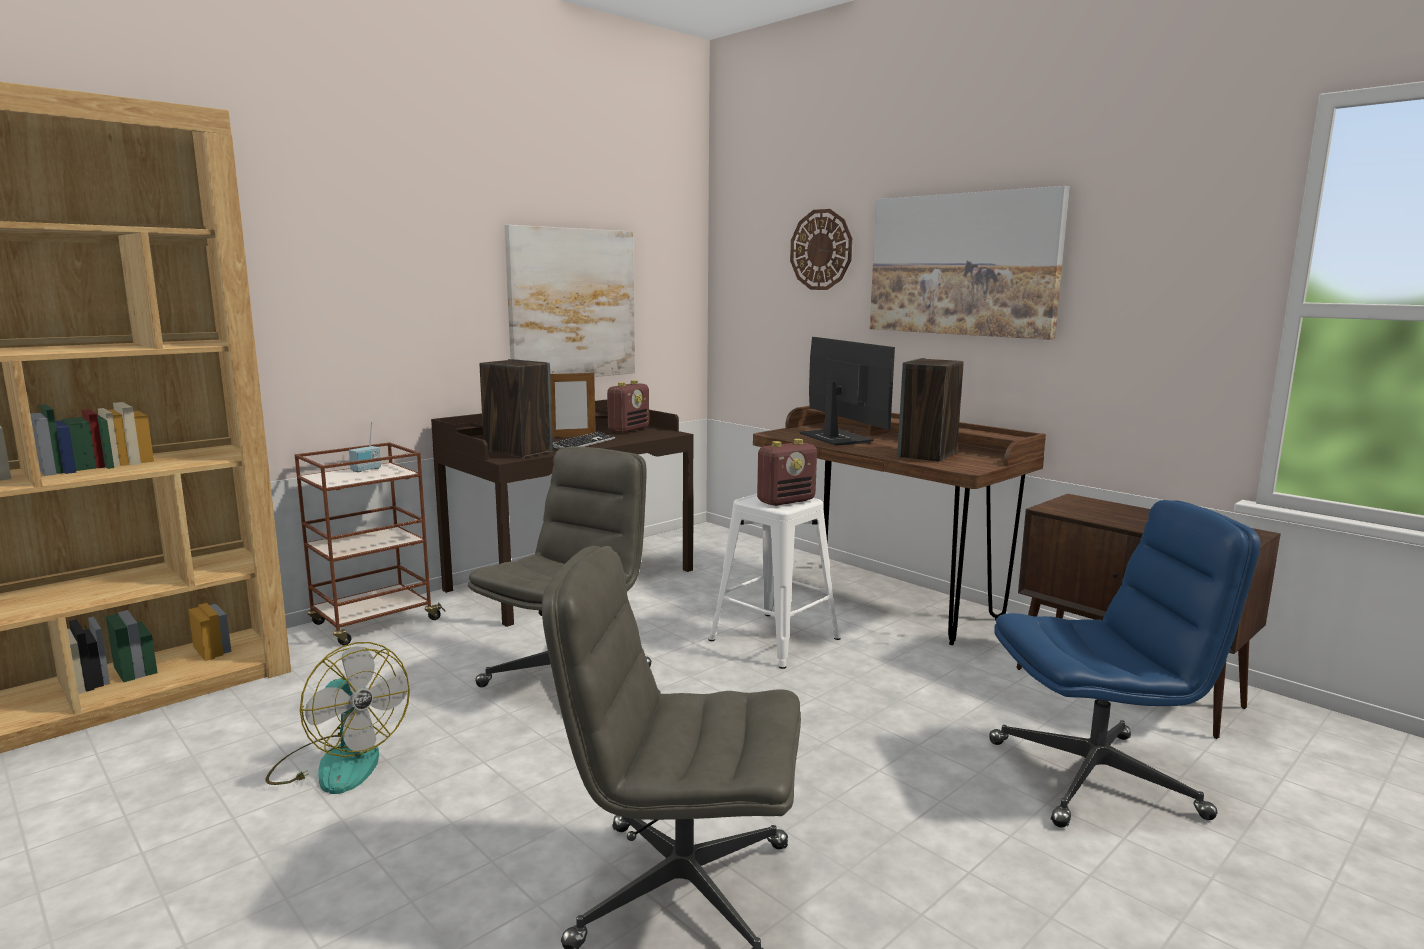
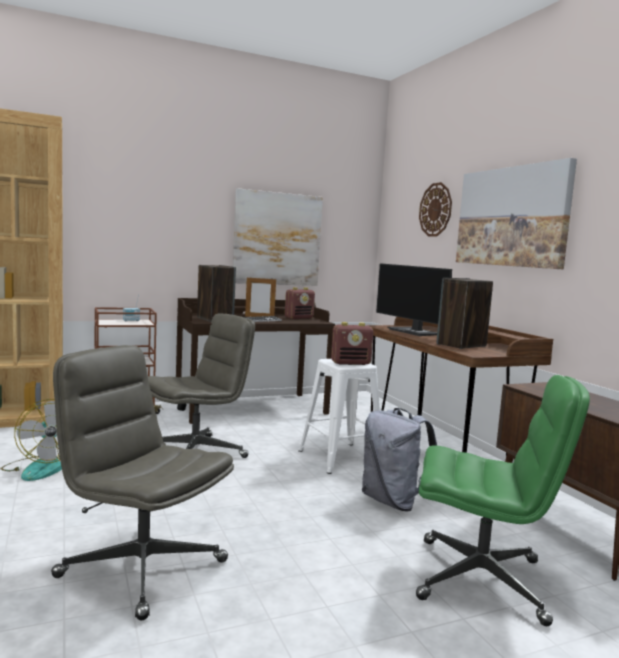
camera: 20 degrees right, 5 degrees down
monitor [800,337,895,446] -> monitor turned 150 degrees clockwise [376,263,452,336]
blue office chair [989,500,1261,828] -> green office chair [416,375,590,626]
none -> grey backpack [362,408,437,511]

